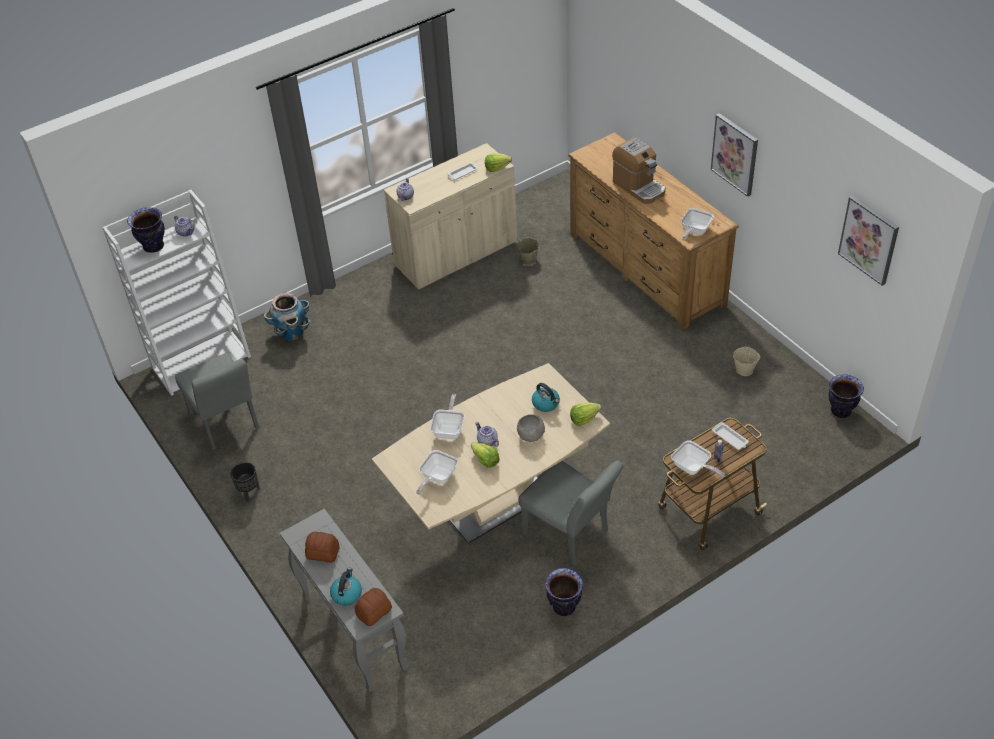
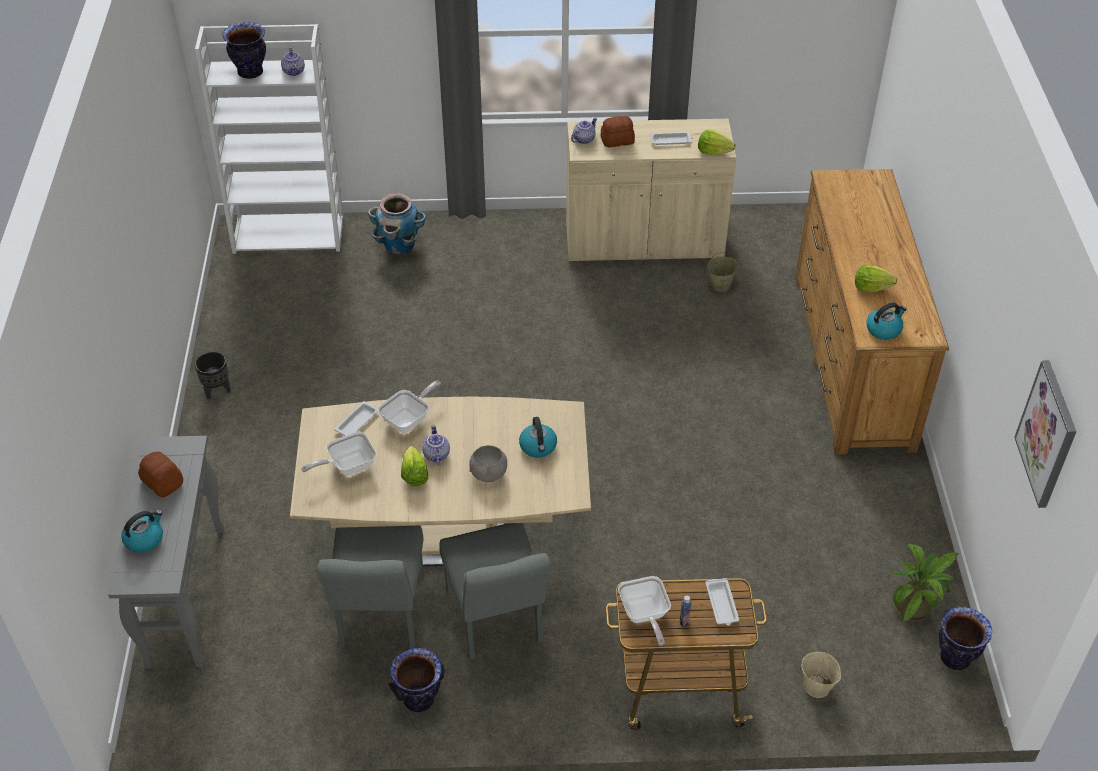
camera: 30 degrees right, 0 degrees up
grey chair [175,353,260,449] -> grey chair moved to [317,526,424,648]
bread [355,588,392,626] -> bread moved to [601,116,635,147]
lettuce [570,403,601,426] -> lettuce moved to [855,265,897,292]
coffee machine [612,137,665,204] -> none
frying pan [681,208,714,241] -> kettle [866,303,907,340]
picture [711,113,758,197] -> none
beige bucket [733,345,760,376] -> beige bucket moved to [801,652,841,698]
none -> white tray [334,401,378,436]
none -> potted plant [889,543,959,622]

